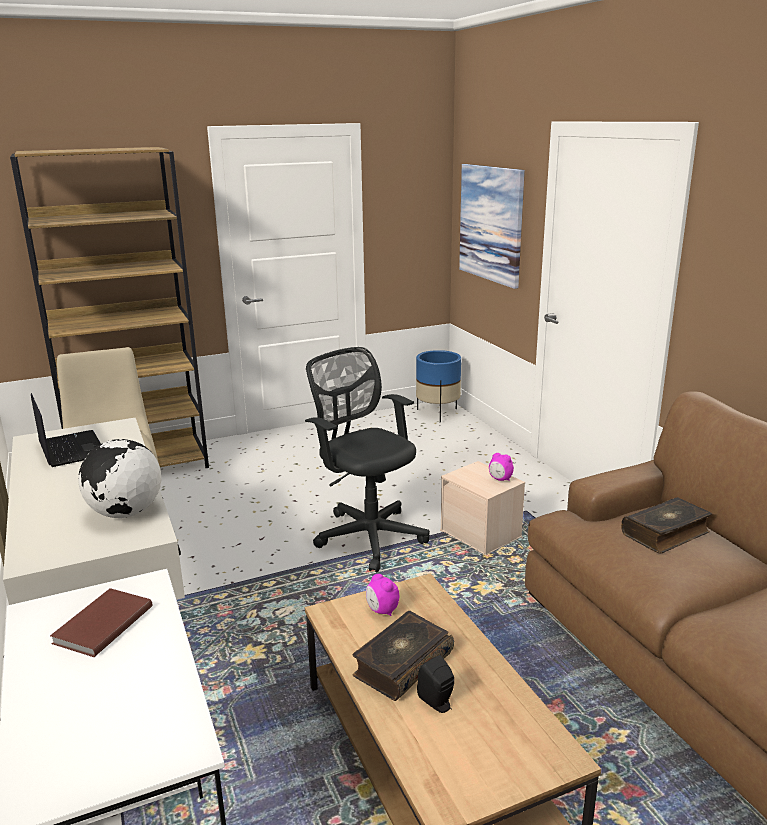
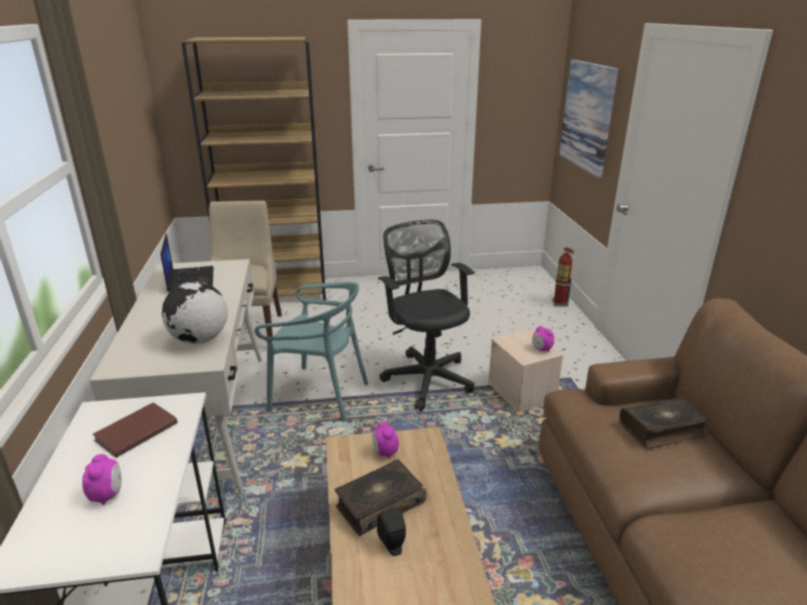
camera: 15 degrees right, 5 degrees up
blue planter [416,350,461,422] -> none
none -> alarm clock [82,454,121,506]
none -> turquoise chair [254,282,368,421]
none -> fire extinguisher [552,247,575,307]

